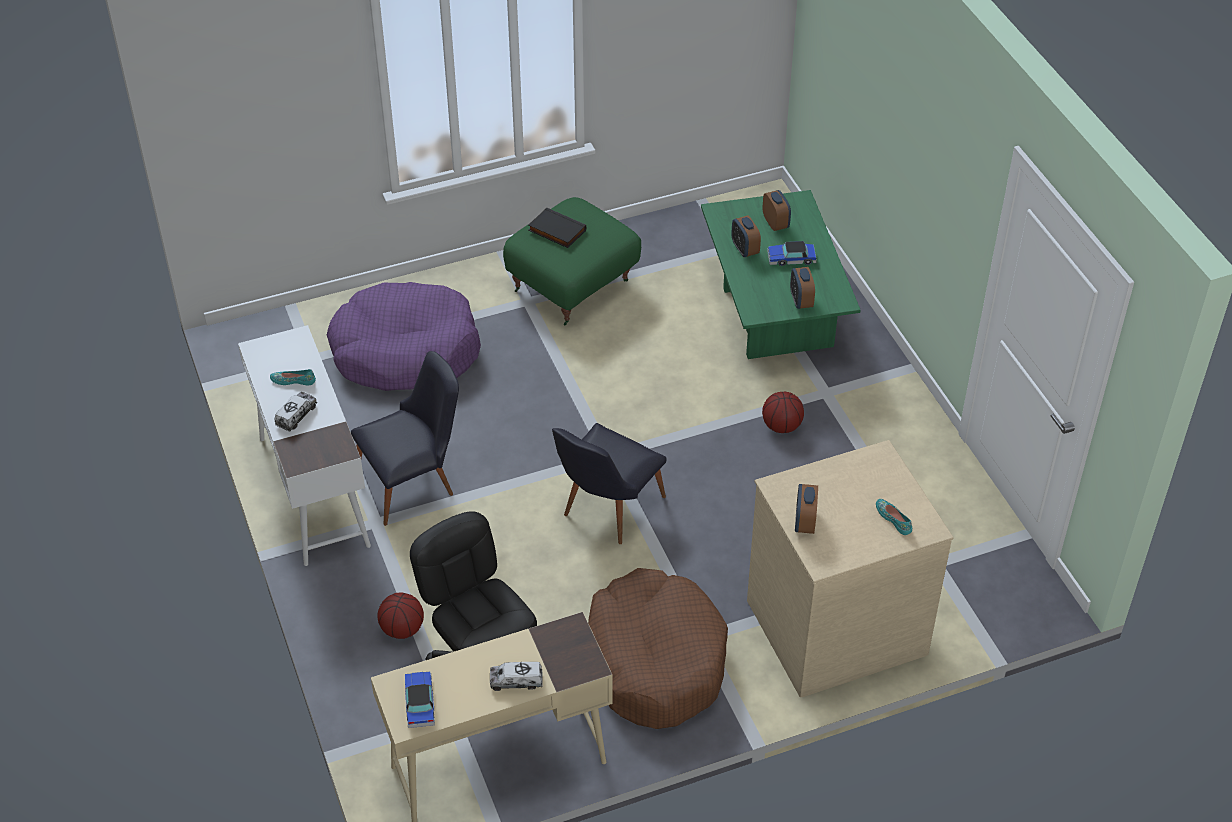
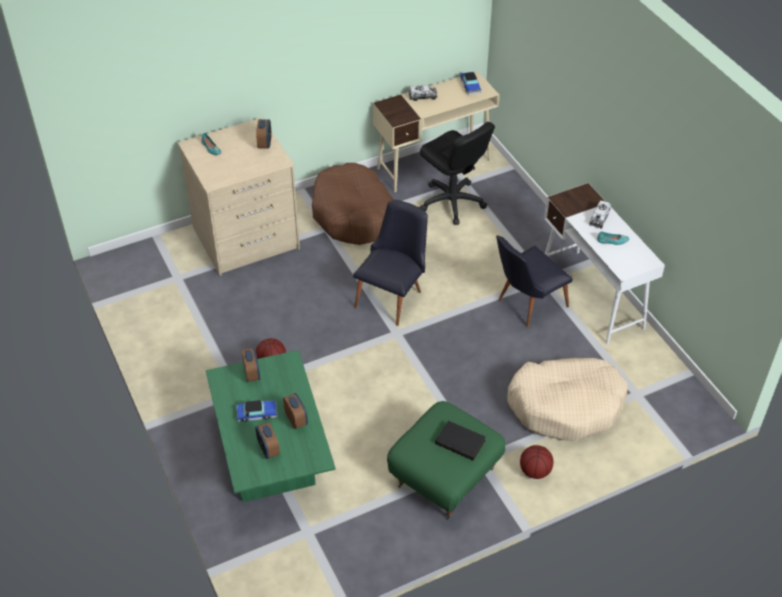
camera: 175 degrees right, 0 degrees up
purple dog bed [327,282,481,391] -> beige dog bed [507,358,628,441]
basketball [377,593,424,639] -> basketball moved to [520,445,554,479]

